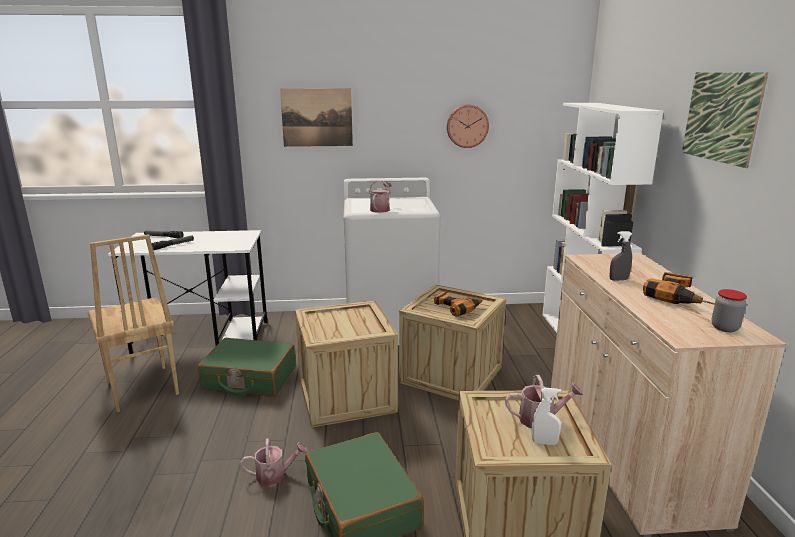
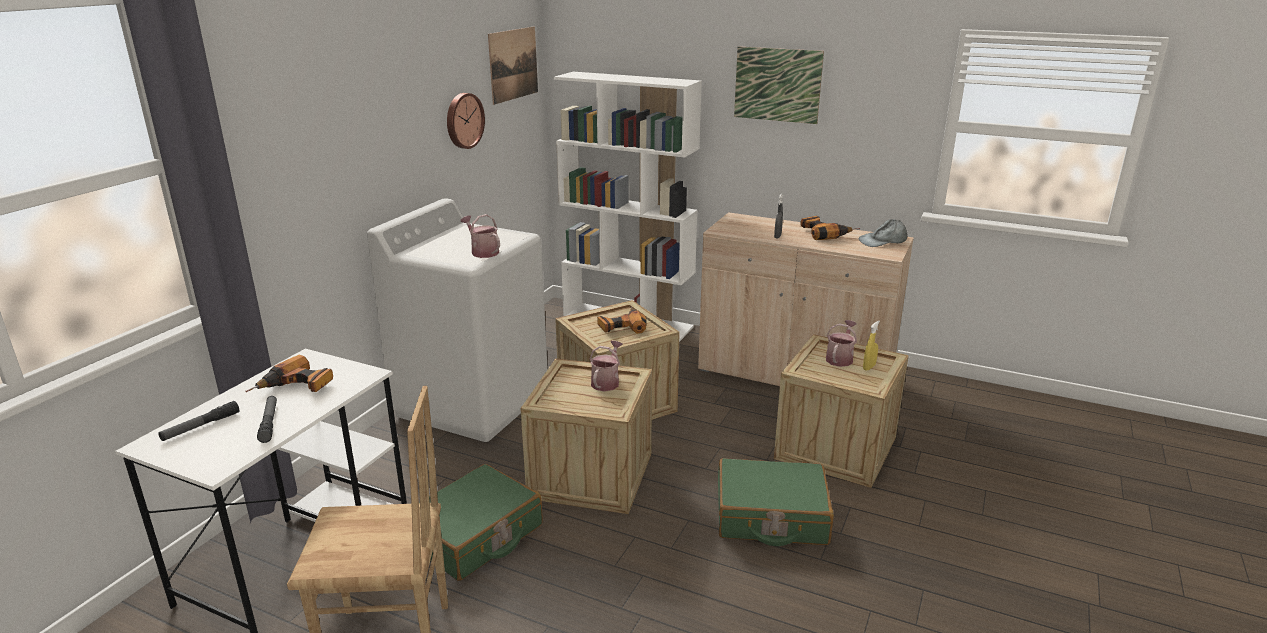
camera: 60 degrees left, 5 degrees up
watering can [240,439,308,486] -> watering can moved to [589,341,622,391]
picture [280,89,353,147] -> picture moved to [488,26,538,105]
white spray bottle [532,388,562,445] -> yellow spray bottle [863,320,880,371]
jar [711,289,747,332] -> grey cap [858,219,908,247]
none -> power drill [245,355,333,392]

